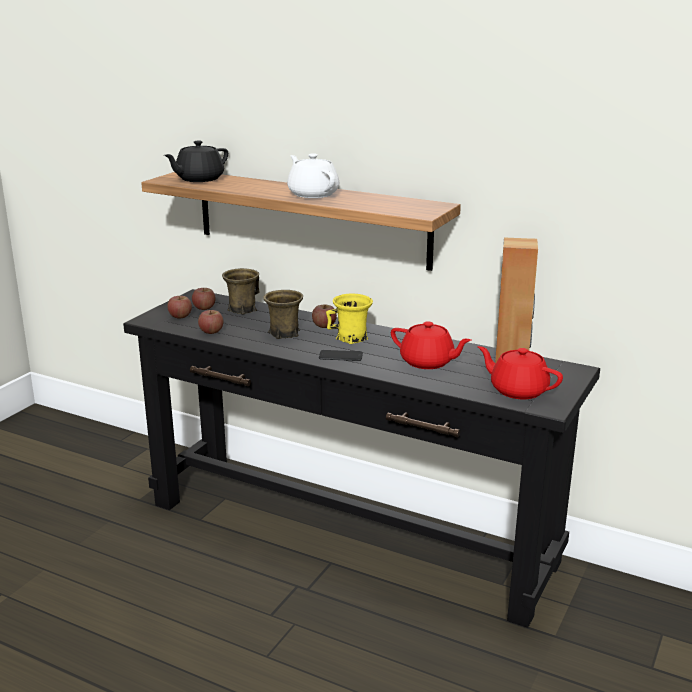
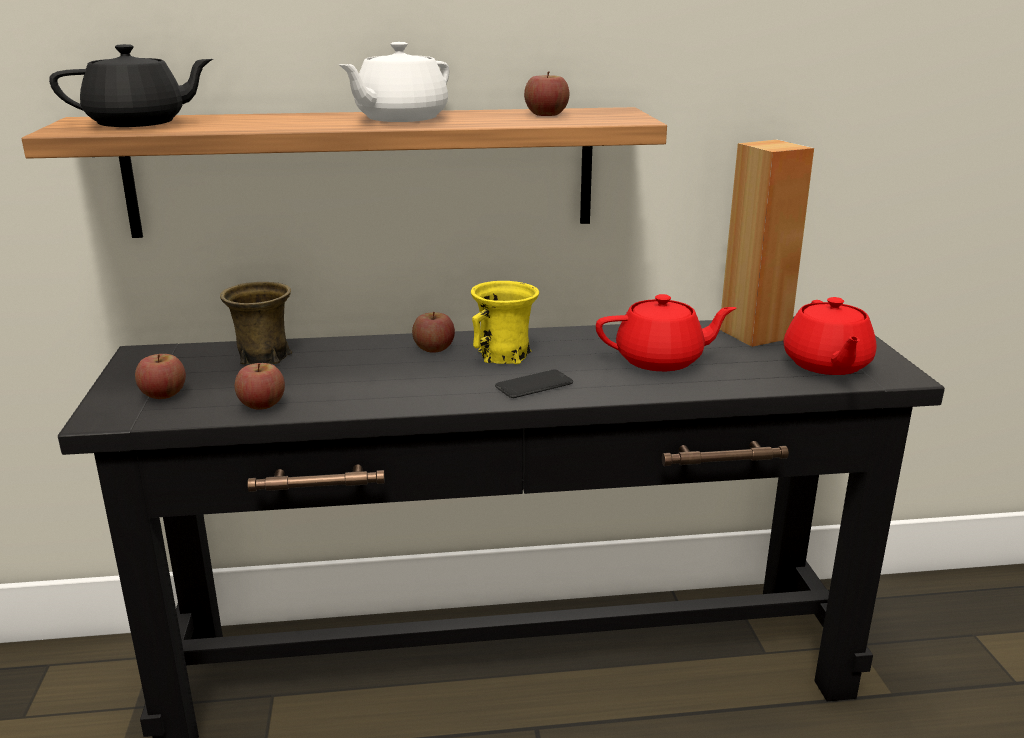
camera: 35 degrees left, 0 degrees up
black teapot [164,141,228,182] -> black teapot turned 120 degrees counterclockwise [49,44,213,127]
apple [192,288,216,310] -> apple moved to [524,72,569,116]
brown mug [263,290,303,339] -> none
white teapot [287,153,339,198] -> white teapot turned 75 degrees counterclockwise [339,42,449,122]
red teapot [478,346,563,399] -> red teapot turned 90 degrees counterclockwise [783,297,877,375]

